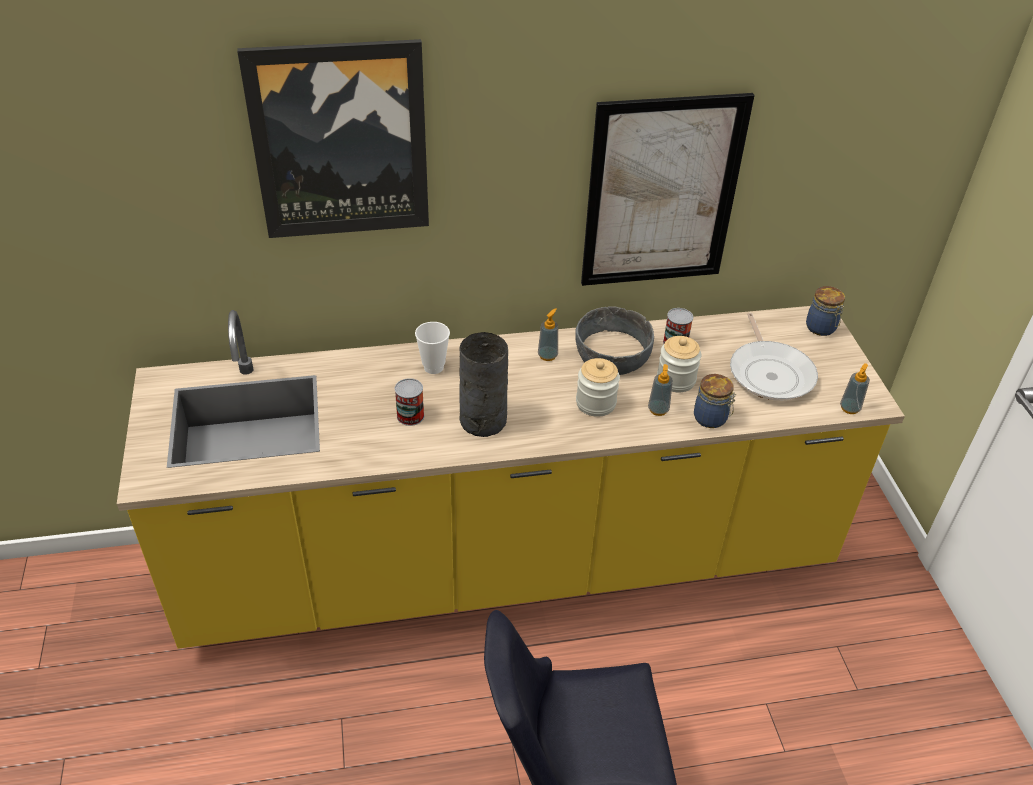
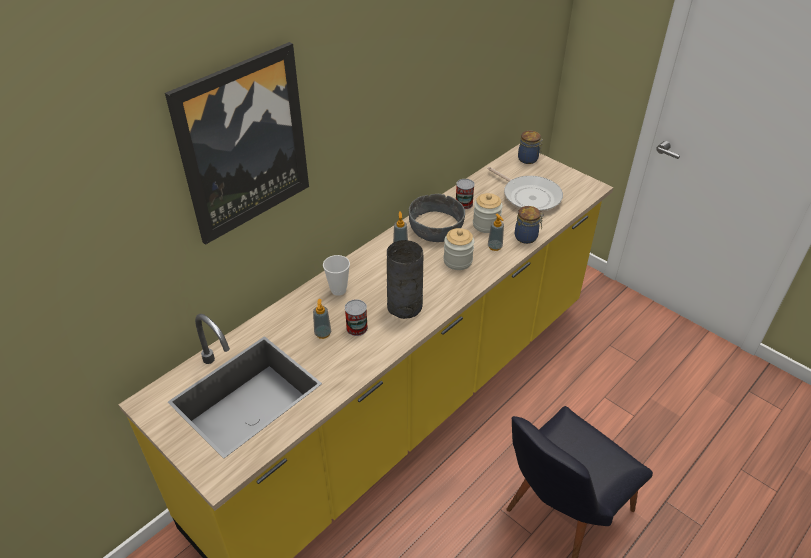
camera: 35 degrees left, 0 degrees up
picture [581,93,755,286] -> none
soap dispenser [840,363,870,414] -> soap dispenser moved to [313,299,331,339]

